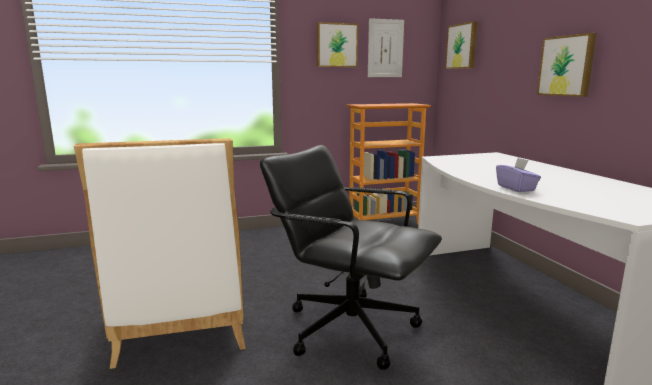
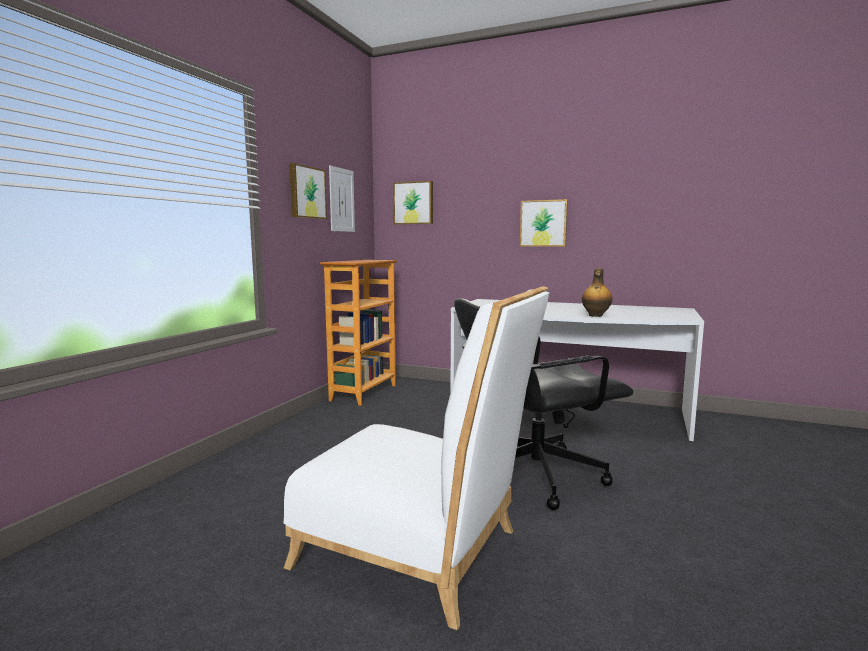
camera: 50 degrees left, 5 degrees down
purple tissue box [496,158,541,192] -> bottle [582,268,613,317]

